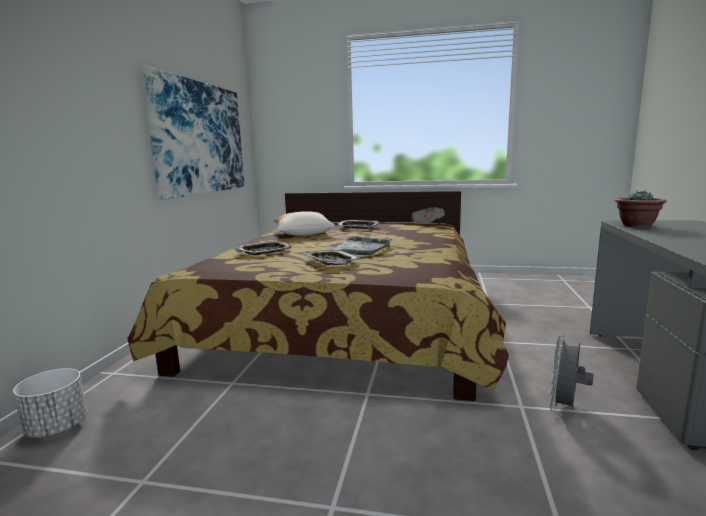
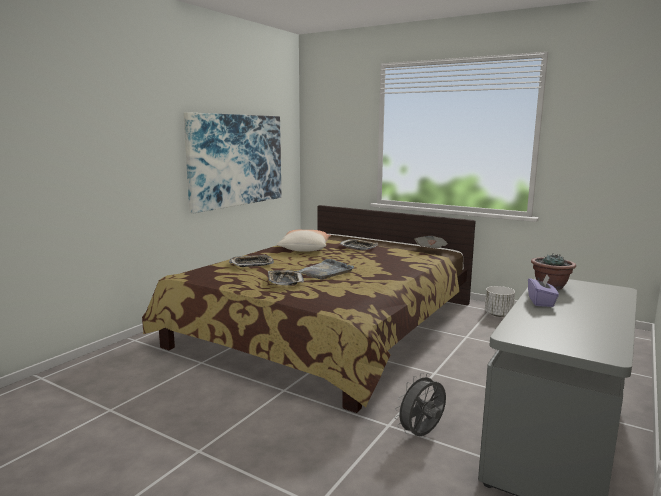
camera: 20 degrees right, 0 degrees up
white planter [13,368,87,438] -> white planter moved to [485,286,515,317]
none -> purple tissue box [528,275,559,307]

